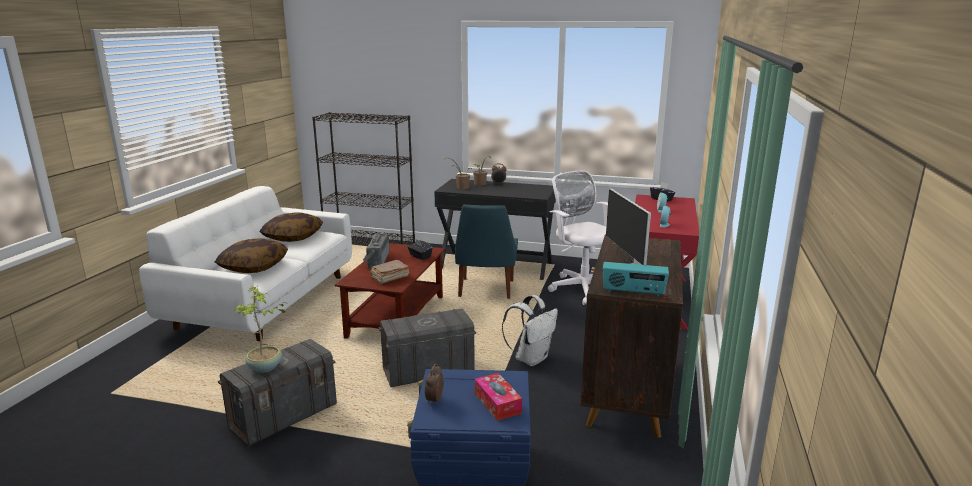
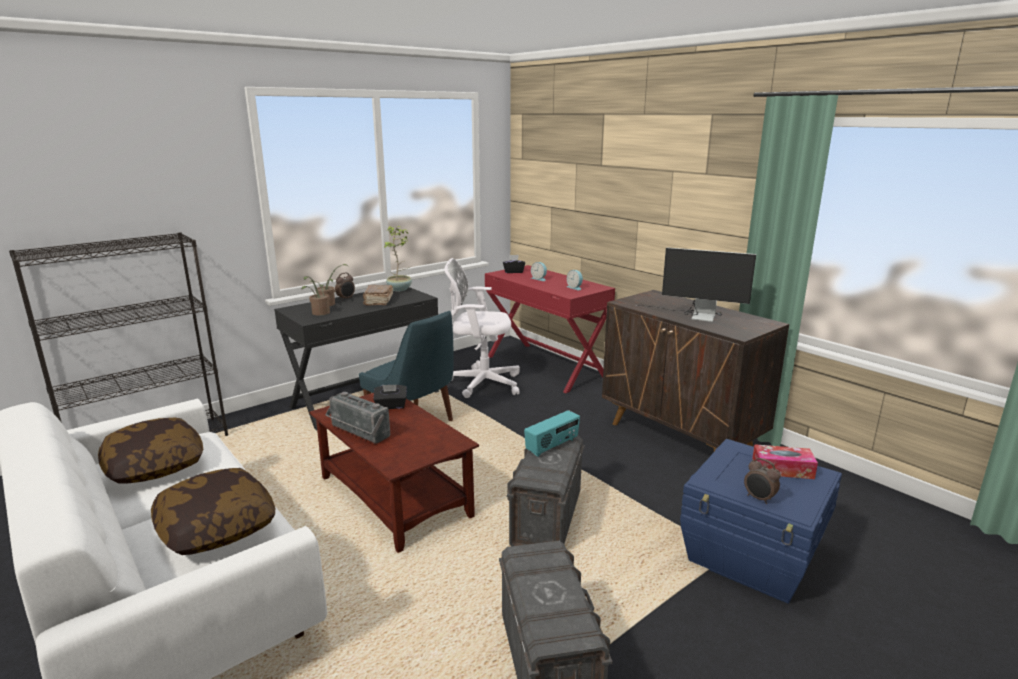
camera: 55 degrees left, 0 degrees up
potted plant [235,286,289,373] -> potted plant moved to [384,226,412,291]
brown book [370,260,409,284] -> brown book moved to [363,285,393,306]
white backpack [502,295,558,366] -> none
radio [603,262,669,298] -> radio moved to [524,410,580,457]

